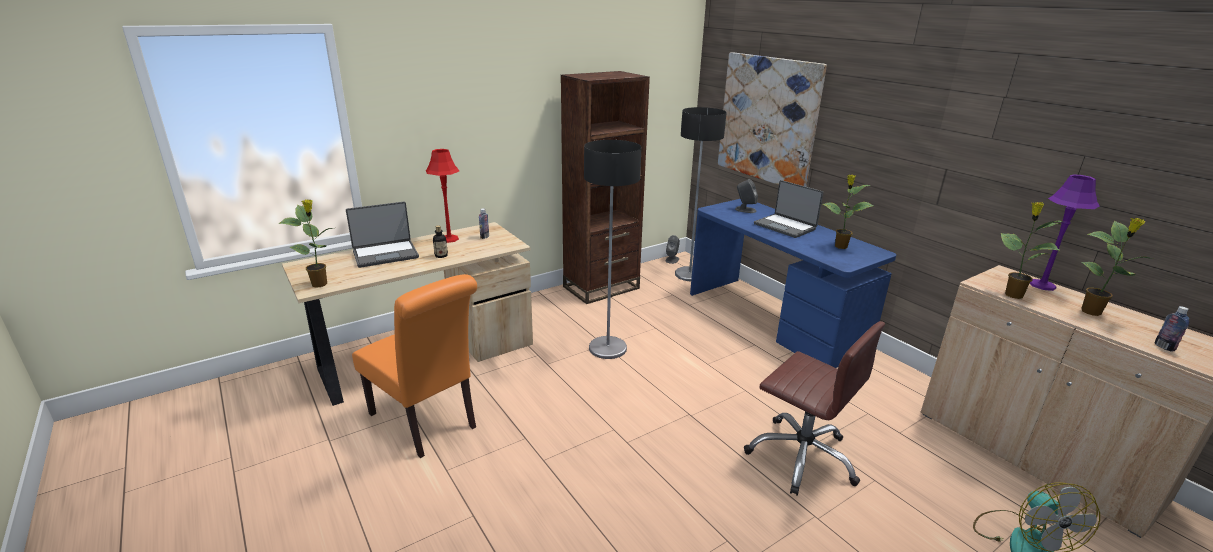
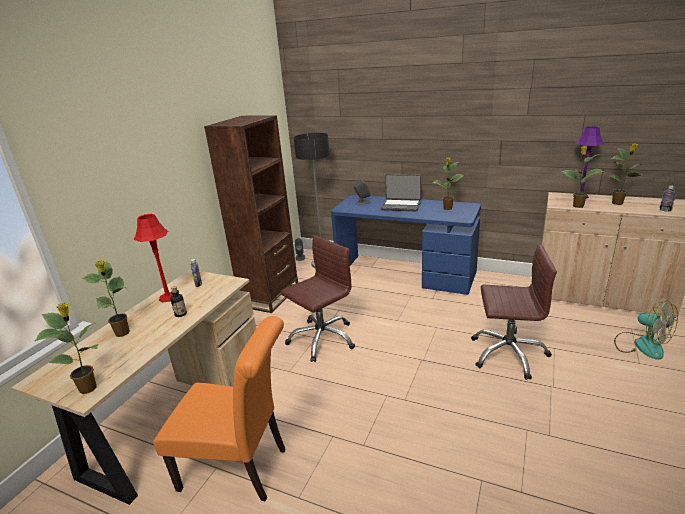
camera: 30 degrees left, 0 degrees up
laptop [346,202,419,268] -> potted plant [83,260,130,337]
floor lamp [584,140,642,359] -> brown office chair [281,236,355,362]
picture [718,52,827,187] -> none

